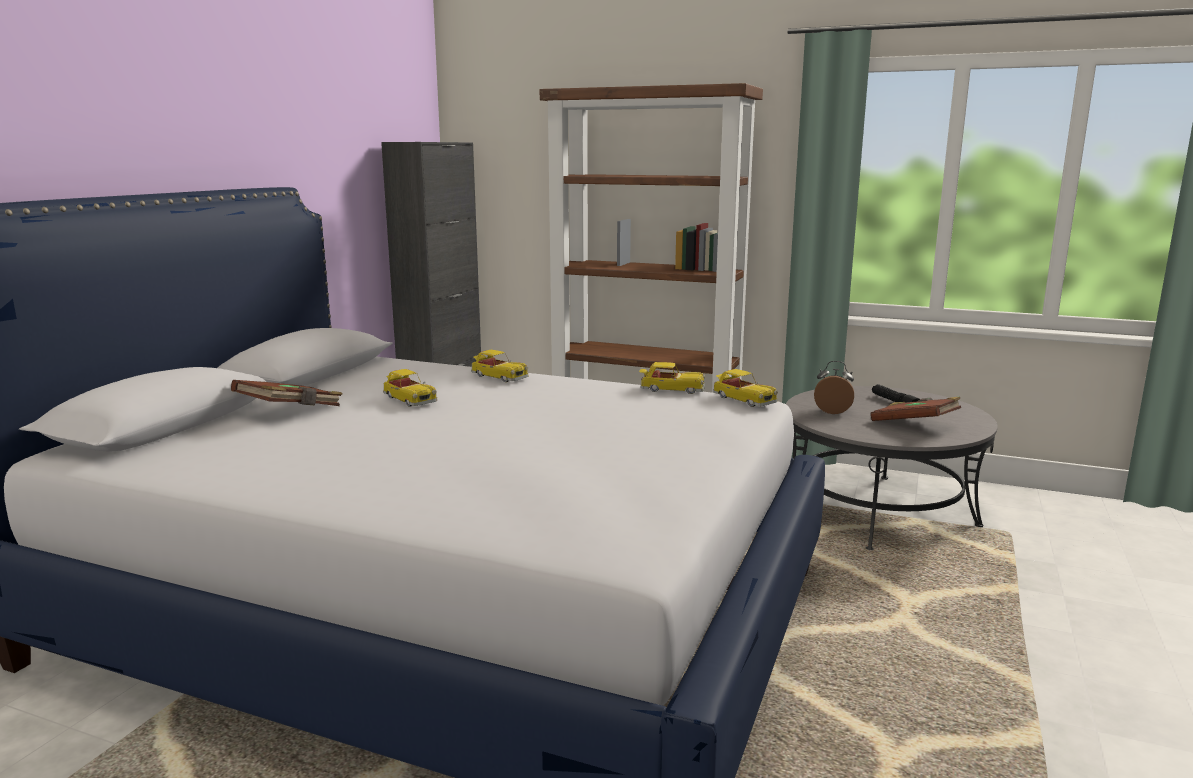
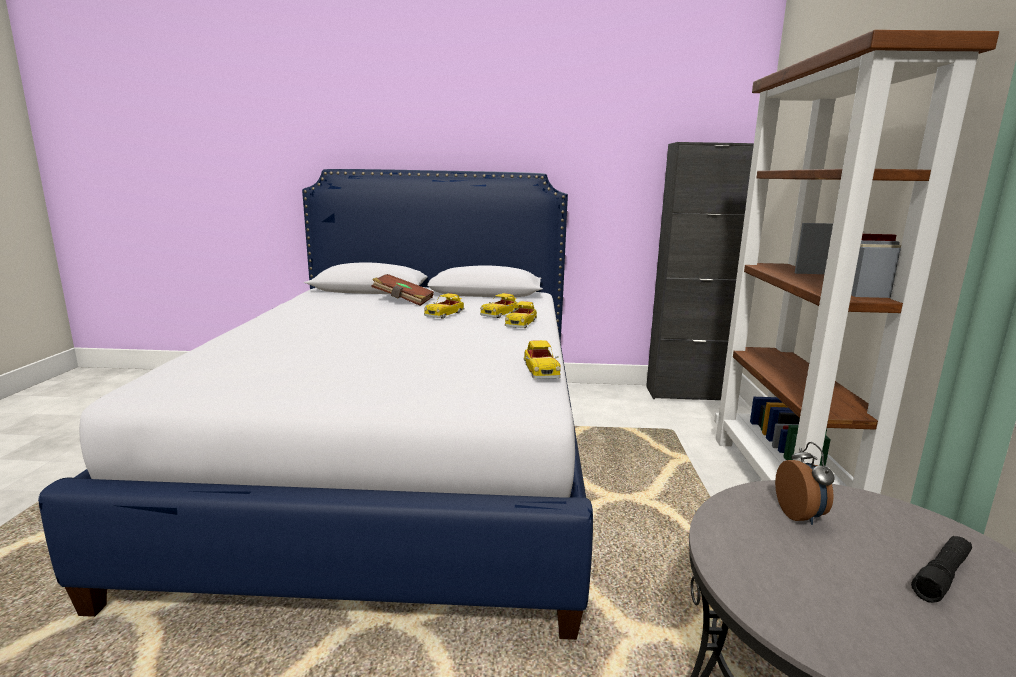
camera: 70 degrees right, 0 degrees up
toy car [713,369,778,407] -> toy car moved to [480,293,518,318]
brown book [870,397,961,421] -> none

